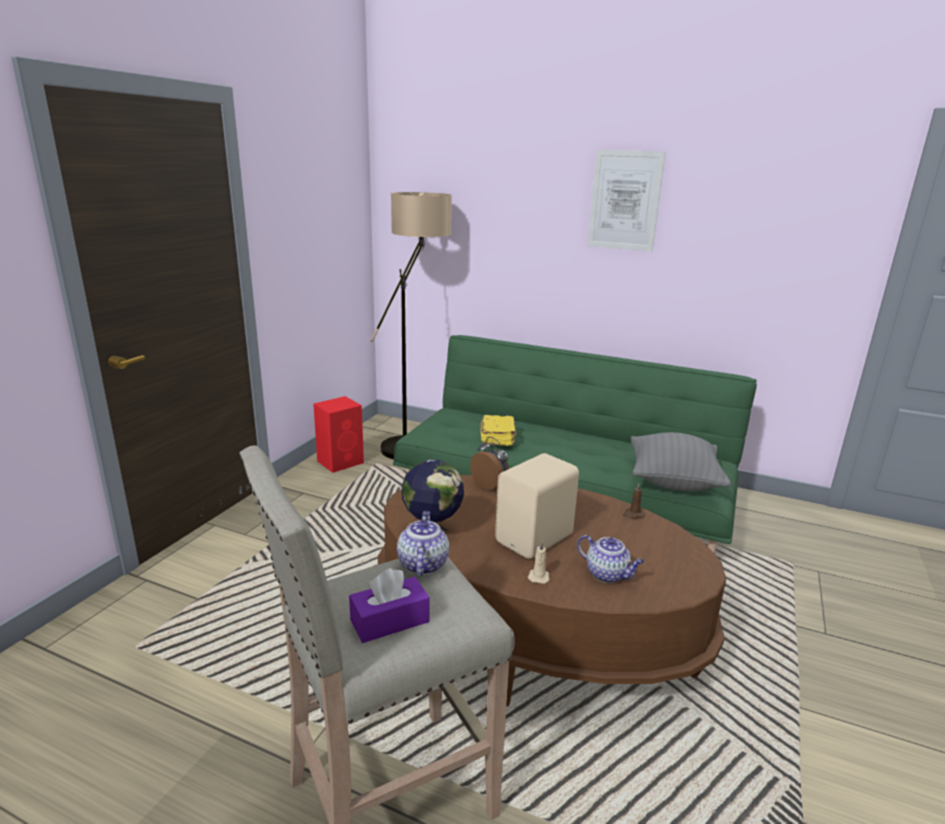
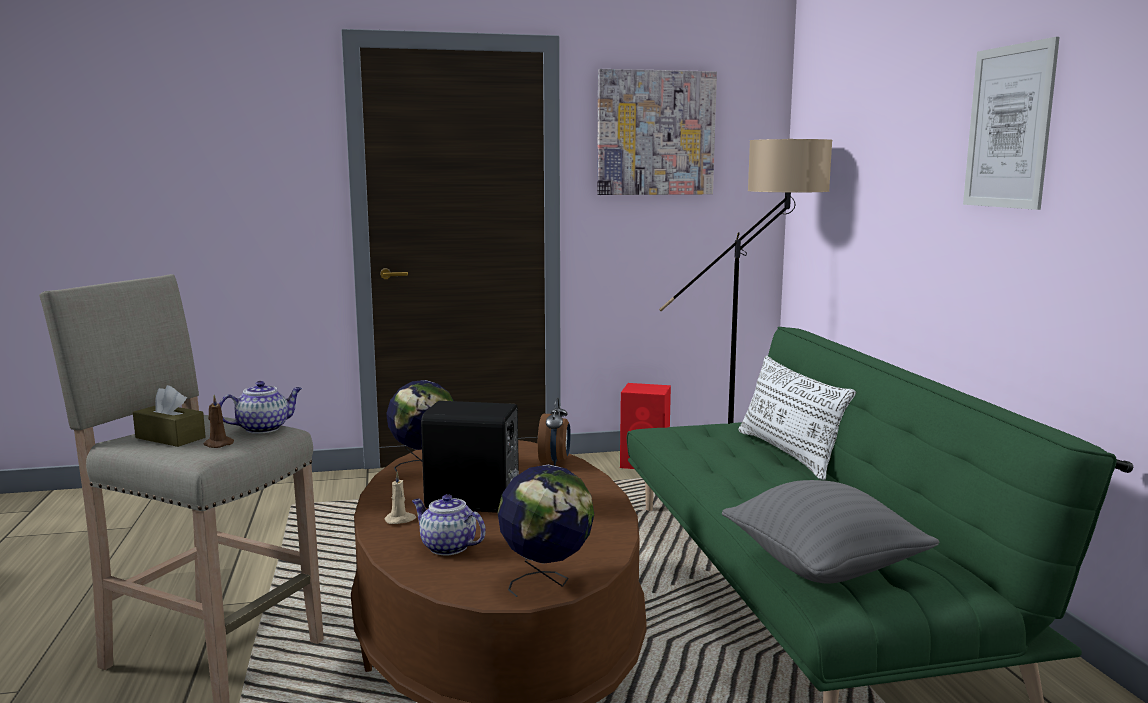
camera: 55 degrees right, 10 degrees down
purple tissue box [349,568,430,643] -> brown tissue box [133,385,206,447]
yellow book [481,415,517,446] -> none
beige speaker [495,453,579,559] -> black speaker [421,401,519,513]
teapot [577,535,644,583] -> teapot turned 120 degrees clockwise [412,494,486,556]
brown candle [623,484,645,519] -> brown candle moved to [204,395,234,448]
none -> globe [498,464,594,597]
none -> picture [597,69,717,195]
none -> white pillow [738,356,856,480]

